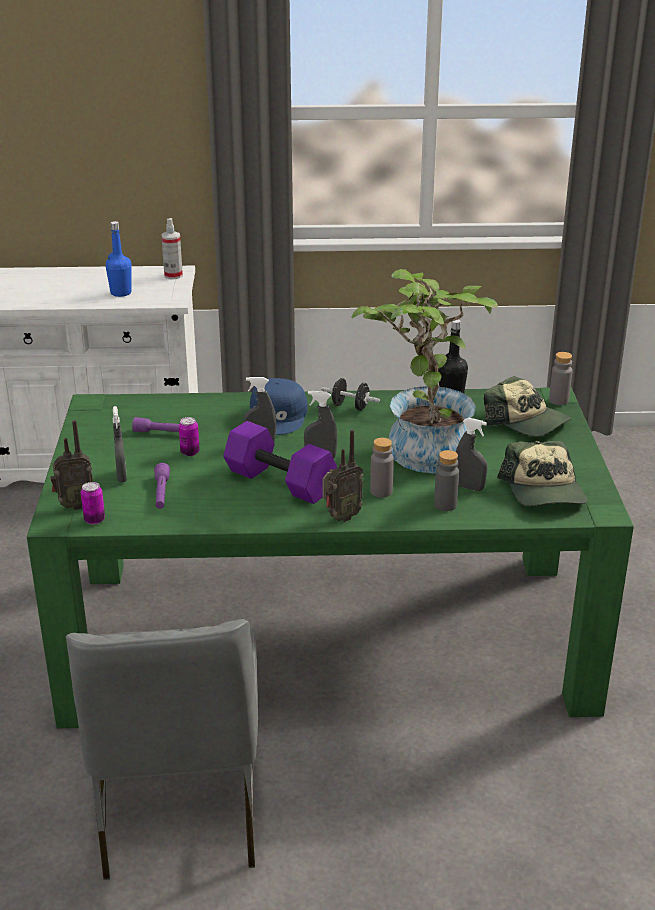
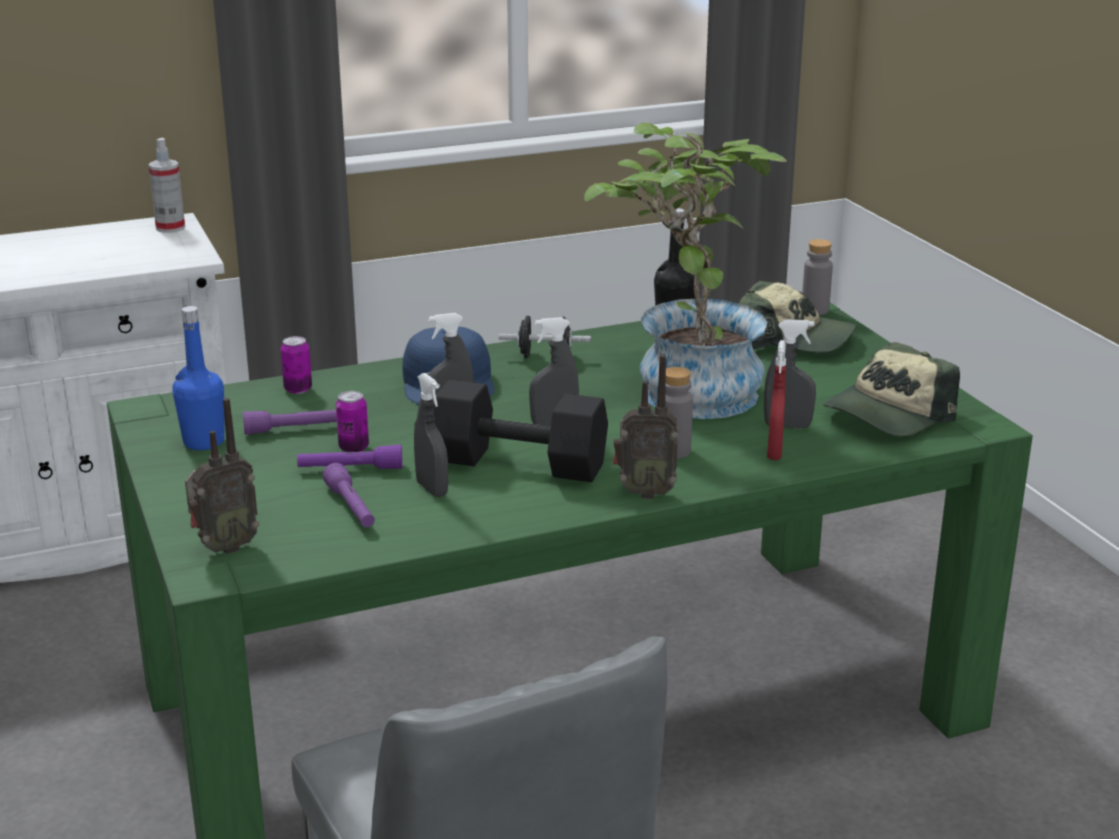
camera: 20 degrees left, 5 degrees down
can [81,482,105,525] -> can moved to [281,336,312,394]
blue bottle [106,221,132,297] -> blue bottle moved to [172,306,225,450]
grey spray bottle [113,406,127,483] -> grey spray bottle moved to [414,373,448,497]
purple dumbbell [223,421,337,504] -> black dumbbell [433,380,608,482]
radio [322,429,363,522] -> radio turned 60 degrees clockwise [613,355,678,499]
grey bottle [434,450,459,511] -> red spray bottle [767,340,786,460]
cap [497,441,587,506] -> cap turned 75 degrees clockwise [823,342,960,436]
none -> purple flashlight [297,445,403,469]

